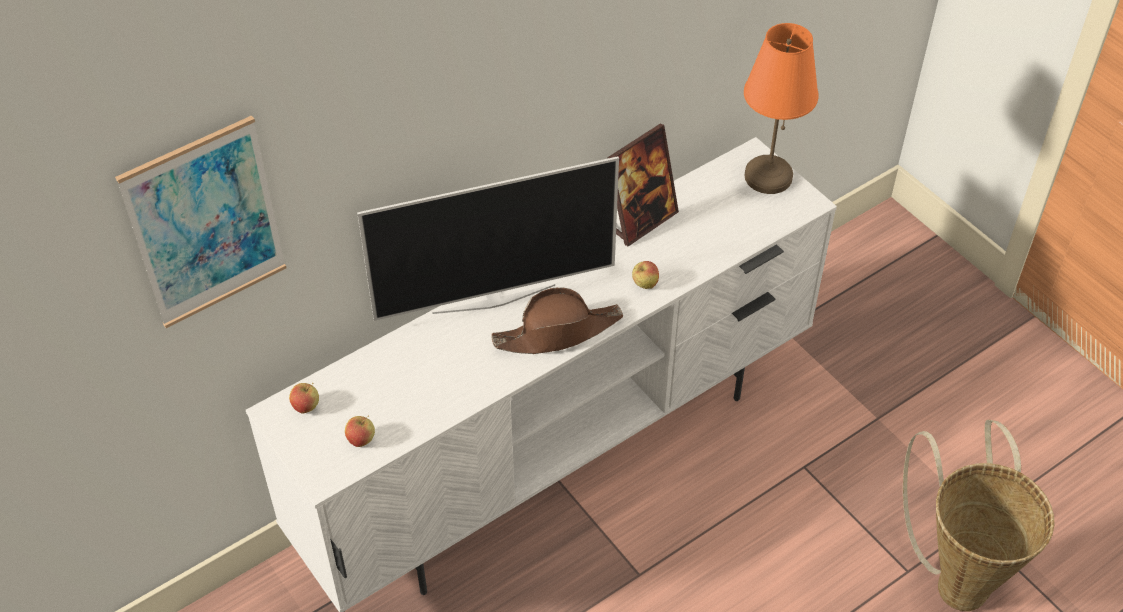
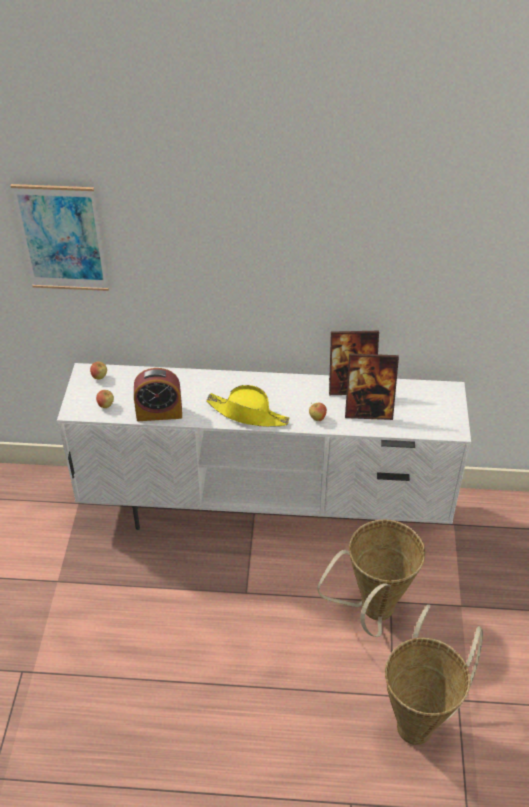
camera: 40 degrees right, 5 degrees down
television [357,156,619,321] -> none
brown hat [491,287,623,354] -> yellow hat [206,385,290,427]
orange table lamp [744,23,819,194] -> none
none -> alarm clock [134,368,182,421]
none -> basket [317,519,425,637]
none -> picture frame [345,353,399,420]

